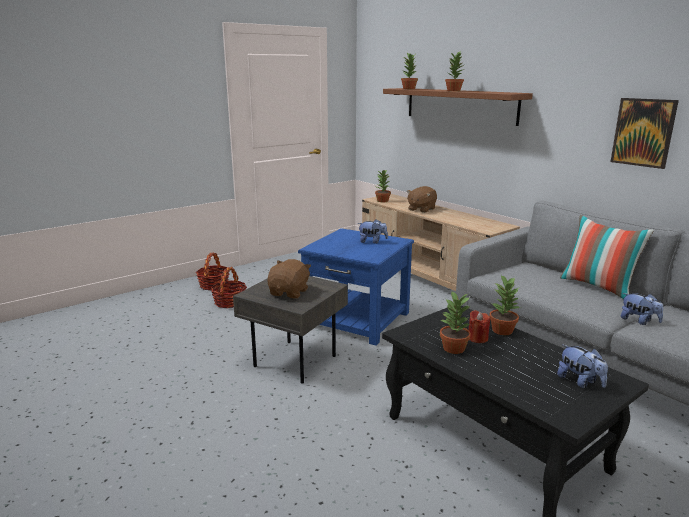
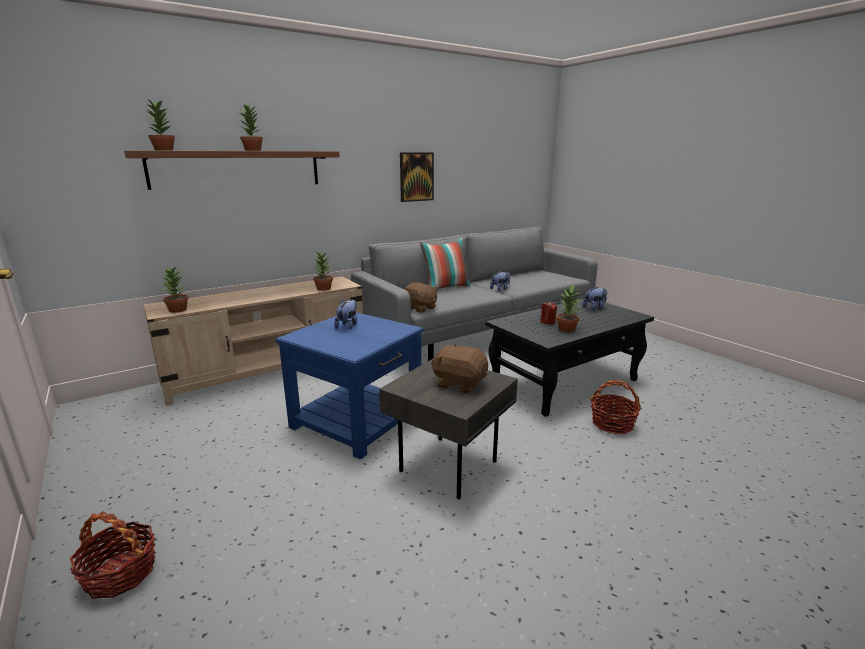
camera: 85 degrees left, 0 degrees up
basket [211,267,247,308] -> basket moved to [590,380,641,434]
brown plush toy [407,186,437,213] -> brown plush toy moved to [404,282,437,313]
potted plant [489,275,519,335] -> potted plant moved to [313,251,333,291]

